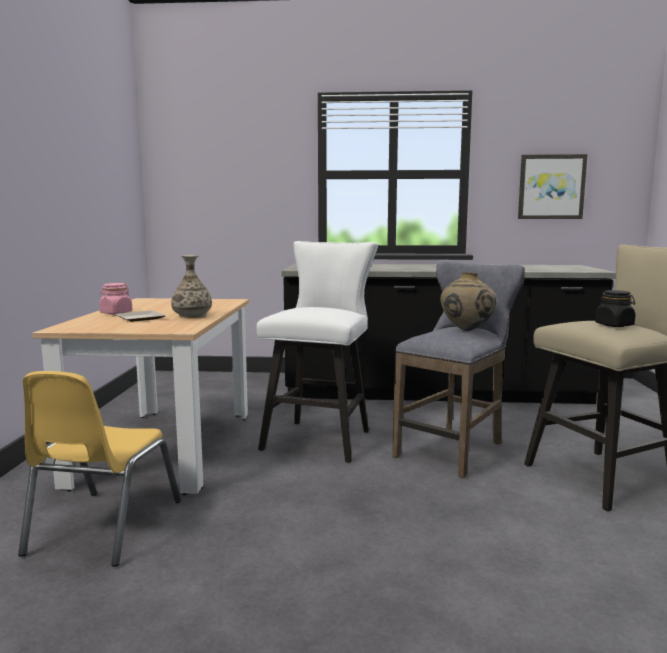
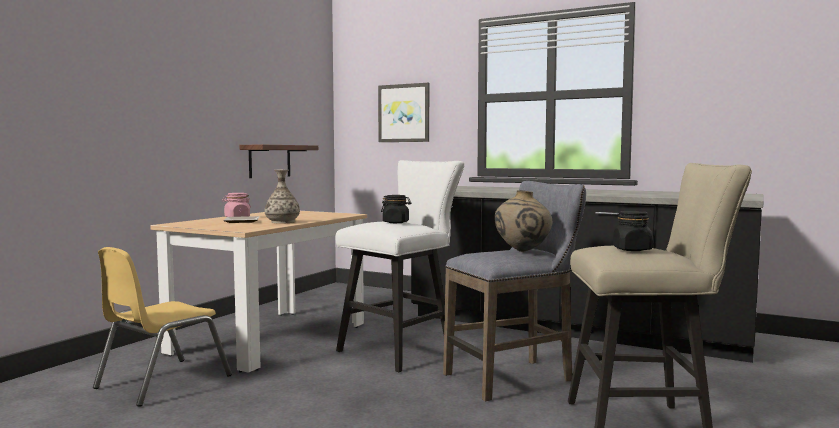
camera: 25 degrees right, 5 degrees down
picture [518,154,587,219] -> picture moved to [378,83,429,142]
none -> shelf [240,145,318,178]
none -> black jar [381,195,411,223]

